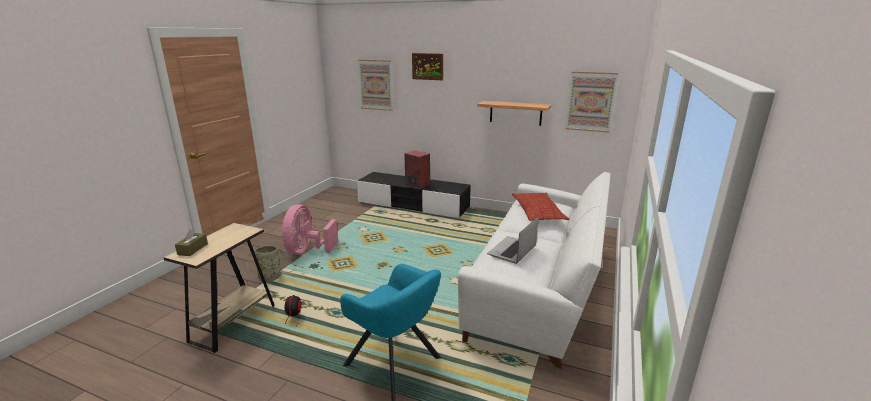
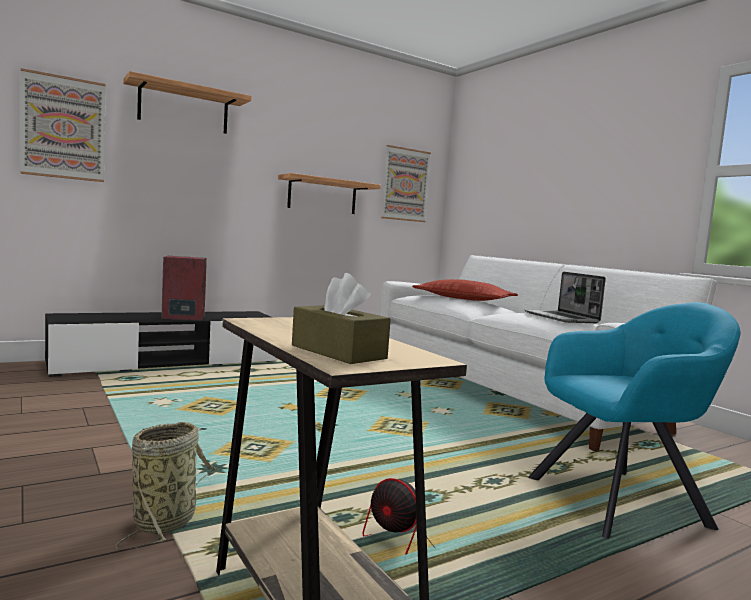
camera: 55 degrees left, 15 degrees down
pink fan [282,204,338,254] -> none
picture [412,53,443,80] -> shelf [123,71,252,134]

